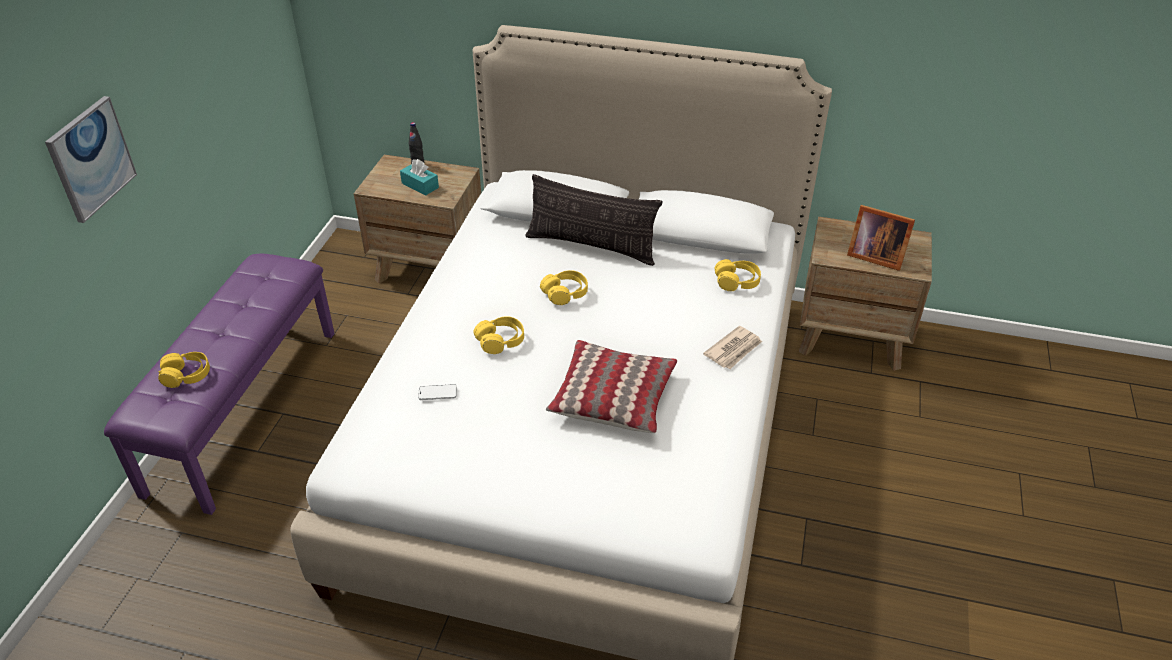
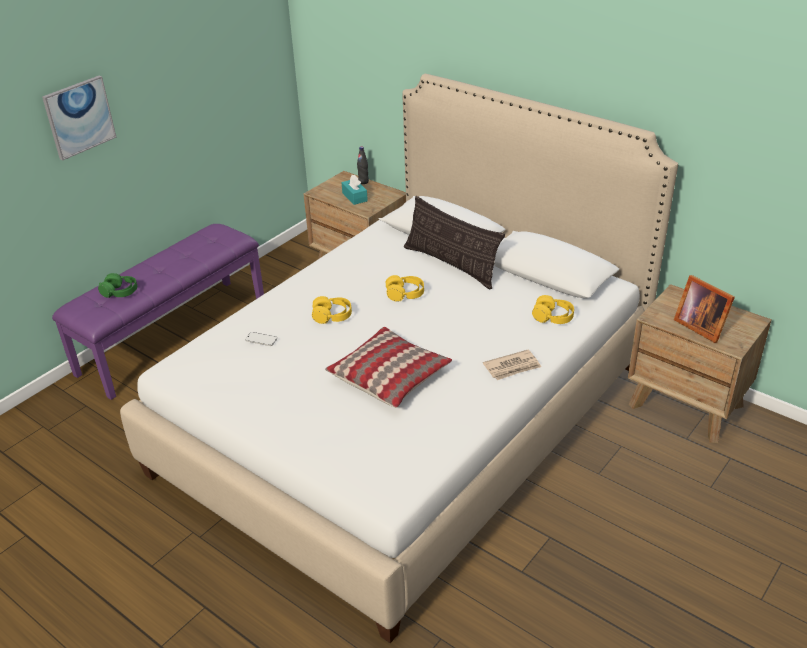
camera: 25 degrees right, 5 degrees down
yellow headphones [158,352,210,388] -> green headphones [98,273,137,298]

